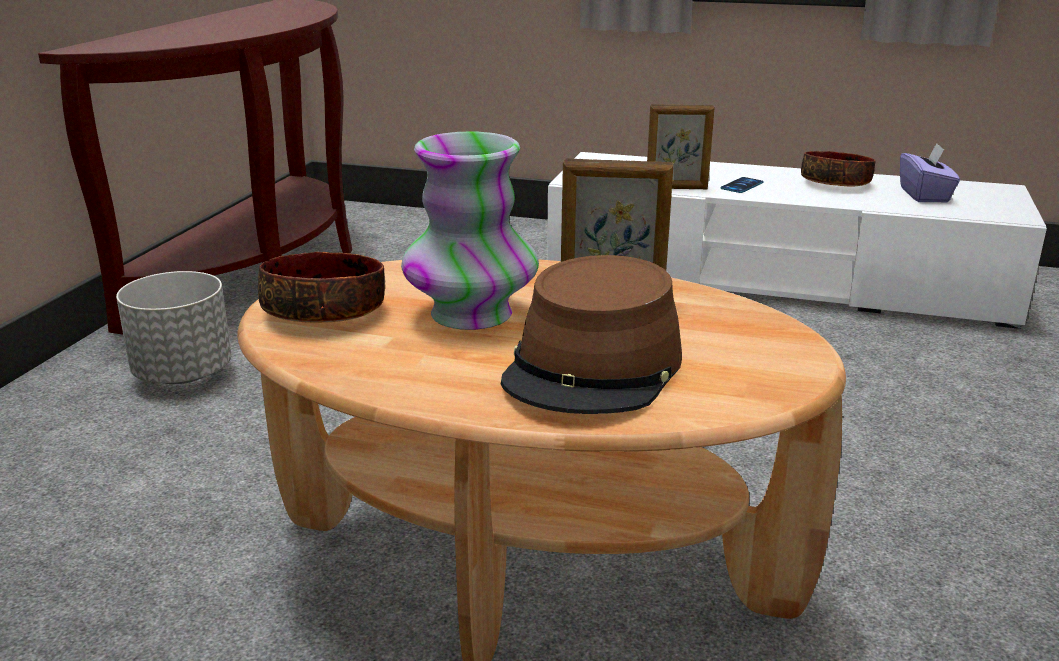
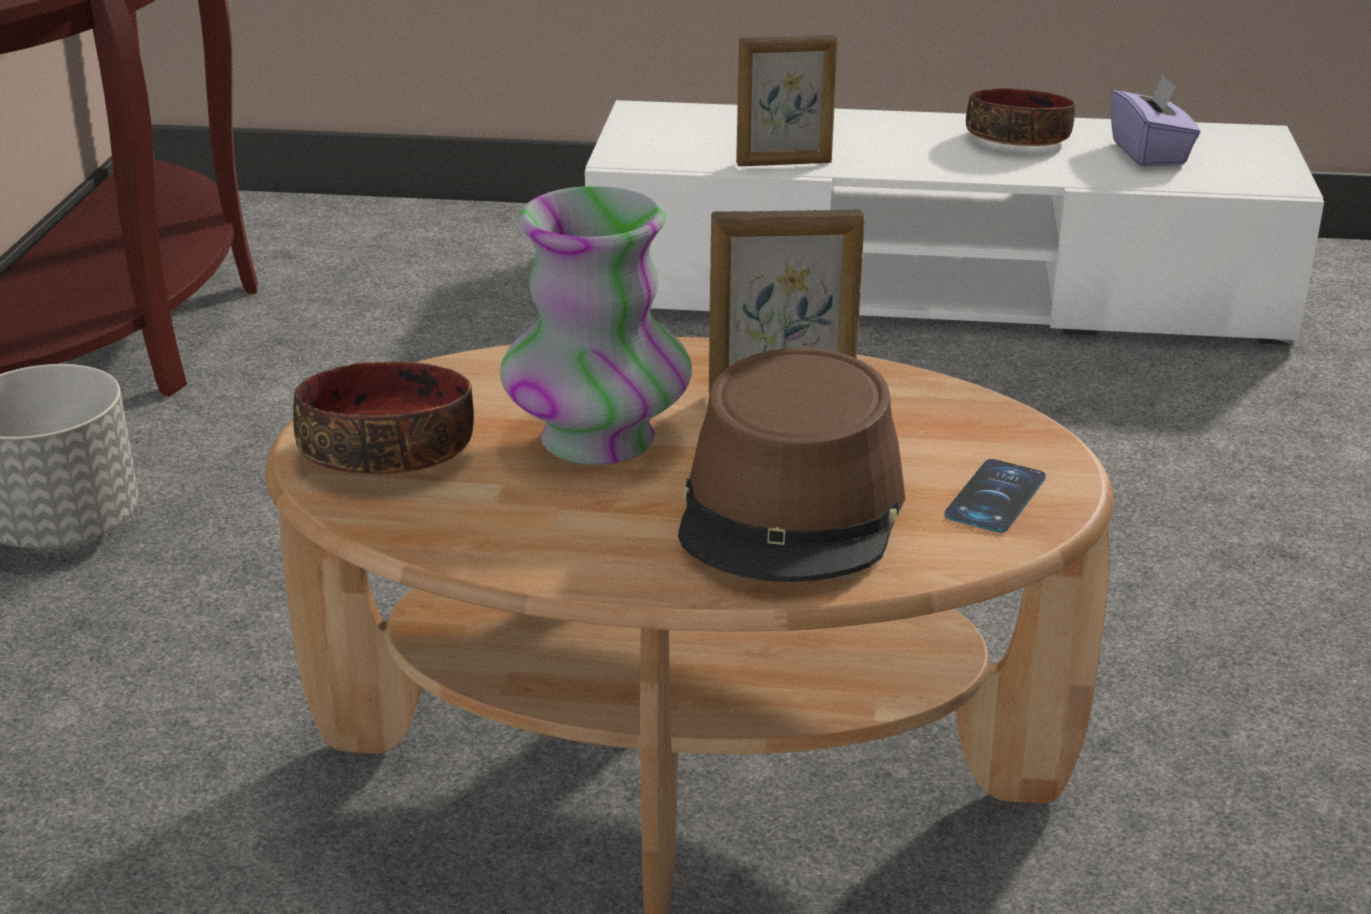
camera: 10 degrees left, 5 degrees up
phone [720,177,764,193] -> phone moved to [944,459,1046,533]

